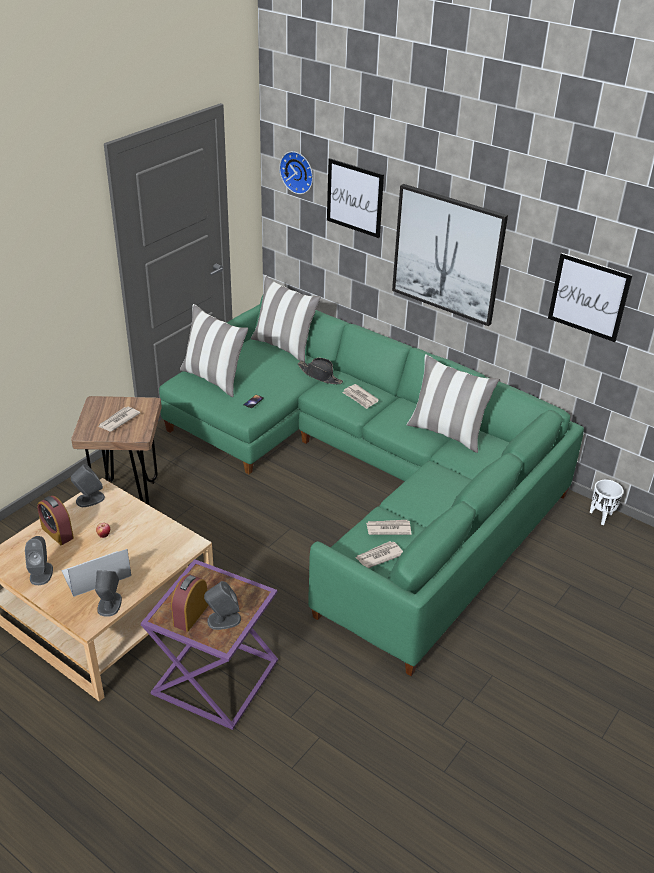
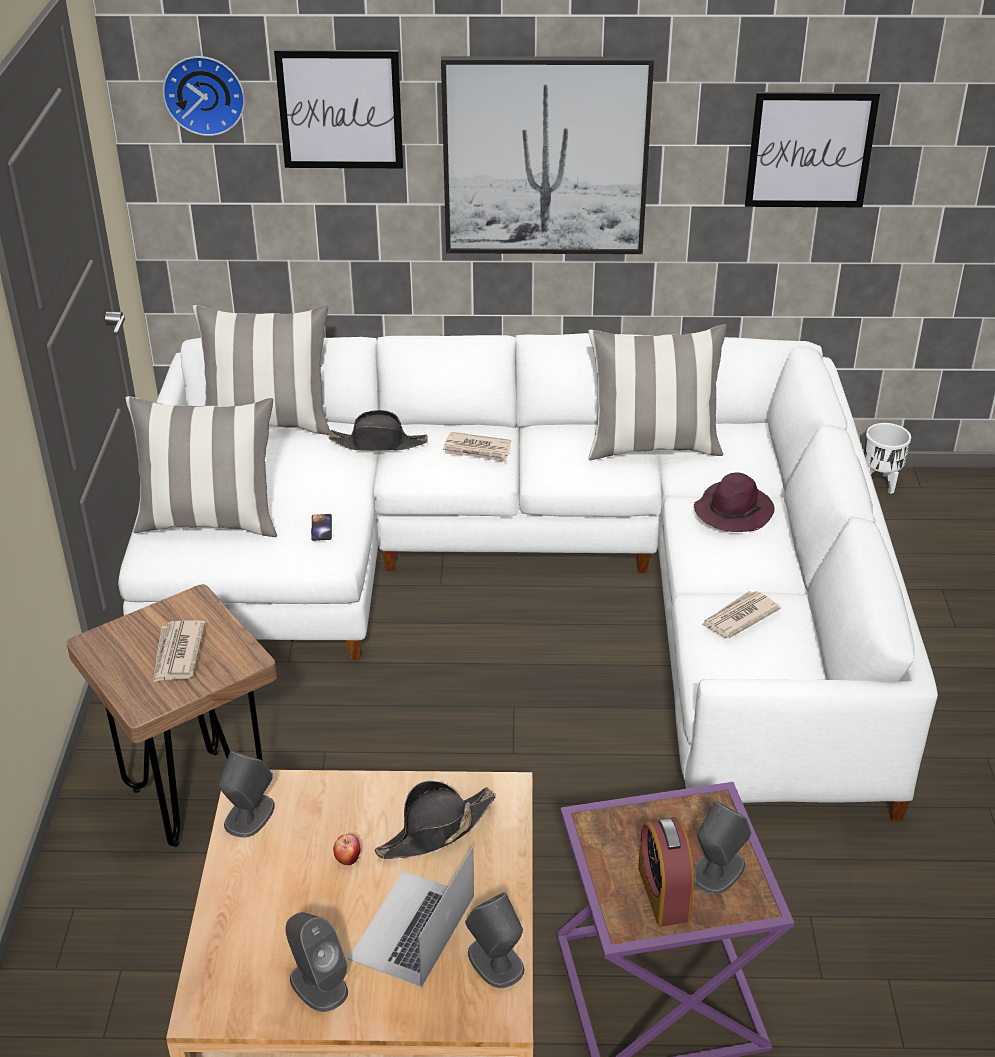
camera: 35 degrees left, 0 degrees up
alarm clock [37,496,74,545] -> none
green sofa [159,295,584,676] -> white sofa [118,333,938,821]
newspaper [356,541,403,568] -> none
none -> black hat [375,781,496,859]
none -> purple hat [694,472,775,532]

